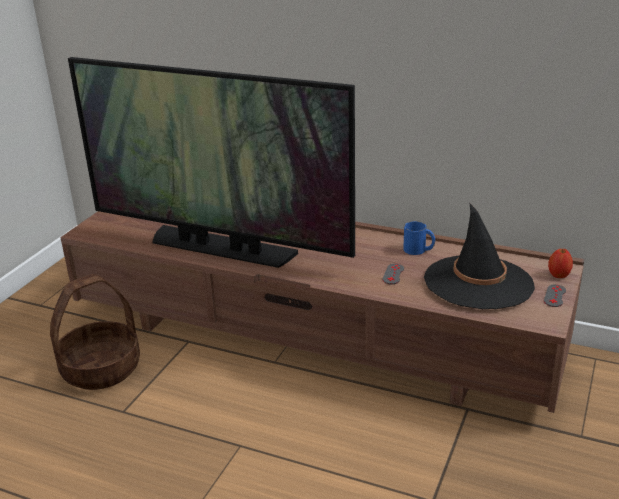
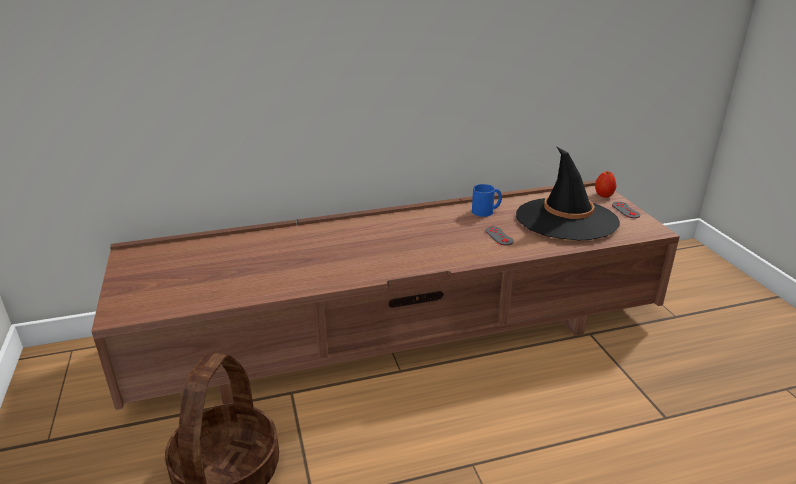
camera: 40 degrees left, 0 degrees up
television [68,57,355,268] -> none

